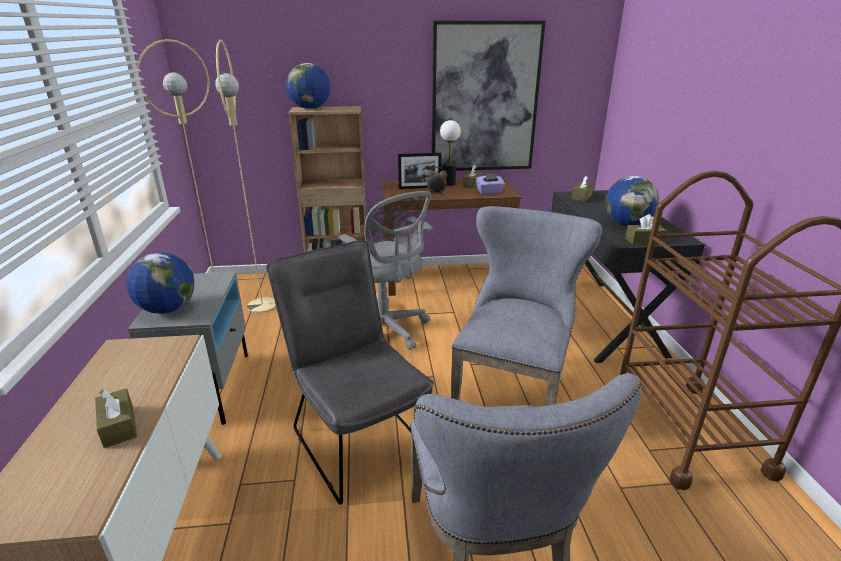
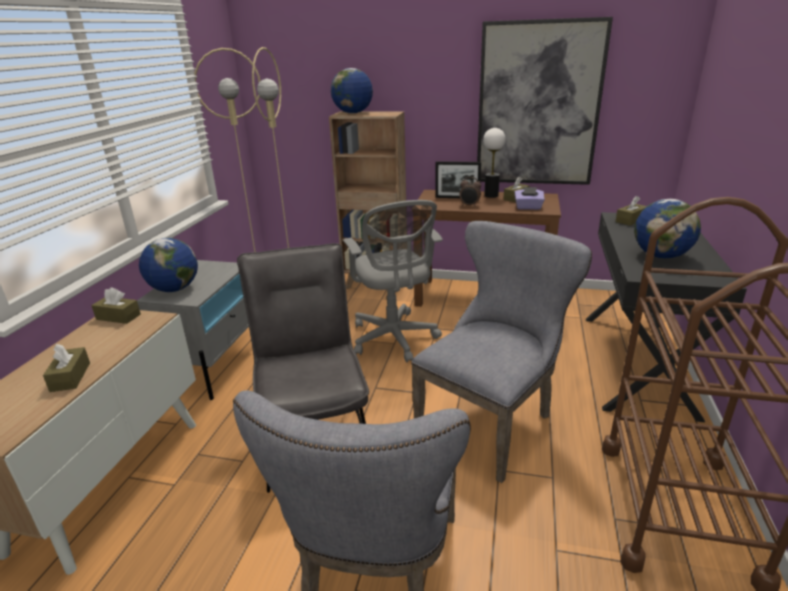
camera: 20 degrees right, 0 degrees up
brown tissue box [625,214,667,245] -> brown tissue box moved to [91,287,141,324]

